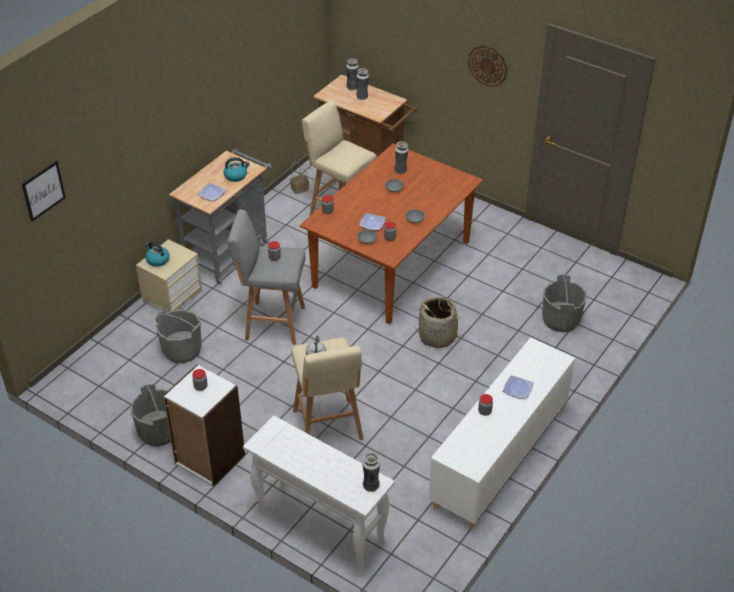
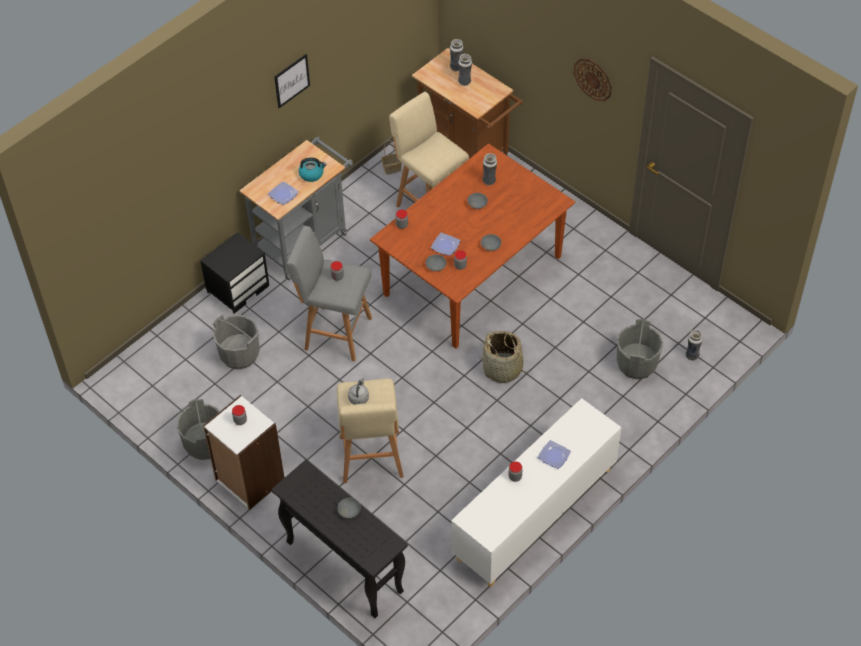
camera: 10 degrees right, 10 degrees up
picture [22,161,66,221] -> picture moved to [274,54,310,108]
beige nightstand [136,239,202,312] -> black nightstand [200,232,269,314]
kettle [145,241,170,267] -> none
white console table [243,415,395,574] -> black console table [271,460,408,618]
vase [362,452,380,492] -> vase moved to [685,329,703,361]
none -> grey bowl [337,498,361,518]

